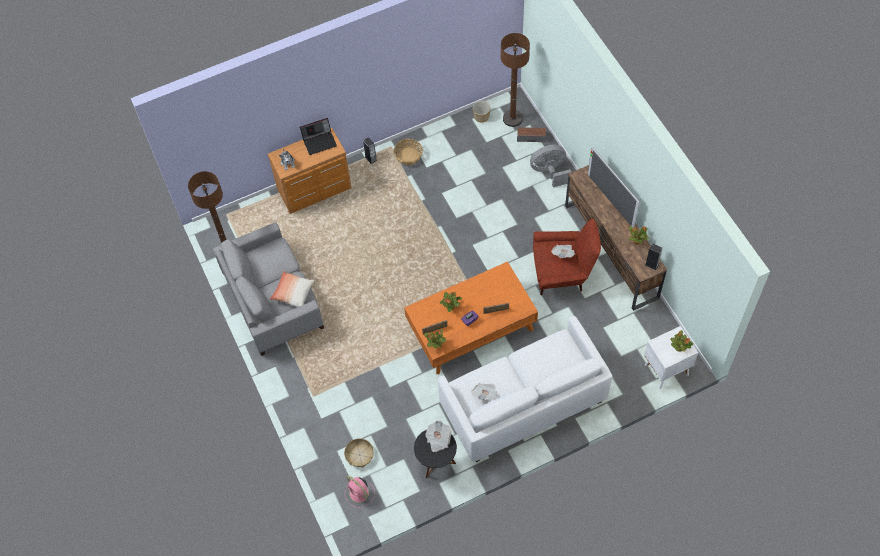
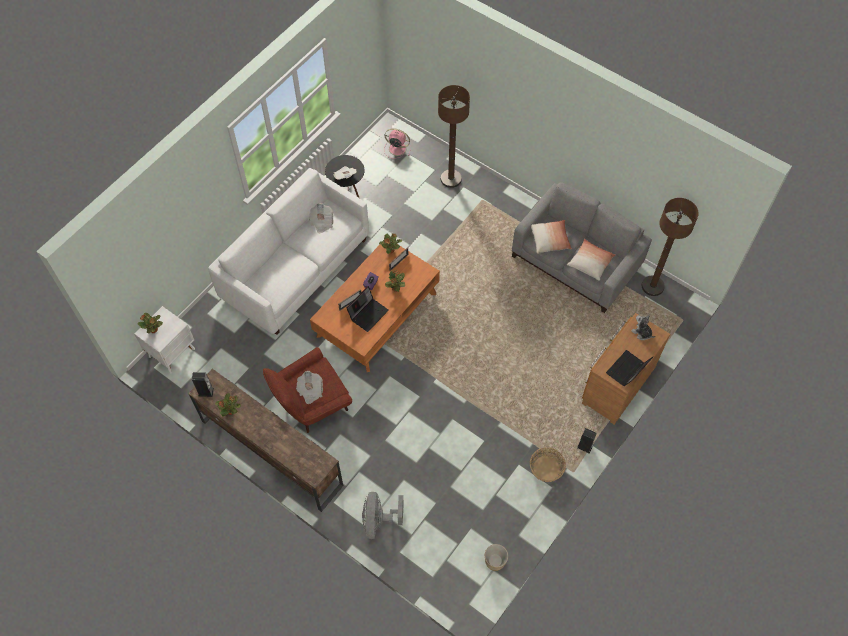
camera: 150 degrees right, 0 degrees up
basket [344,438,374,467] -> none
brown floor lamp [501,33,530,127] -> brown floor lamp moved to [438,85,470,188]
speaker [517,127,546,142] -> none
grey fan [530,145,572,187] -> grey fan turned 135 degrees clockwise [362,492,404,539]
television [588,147,640,228] -> none
none -> laptop [347,286,389,332]
none -> pillow [567,239,616,281]

